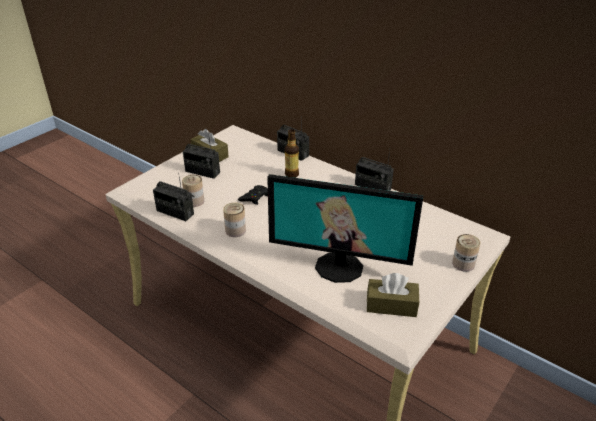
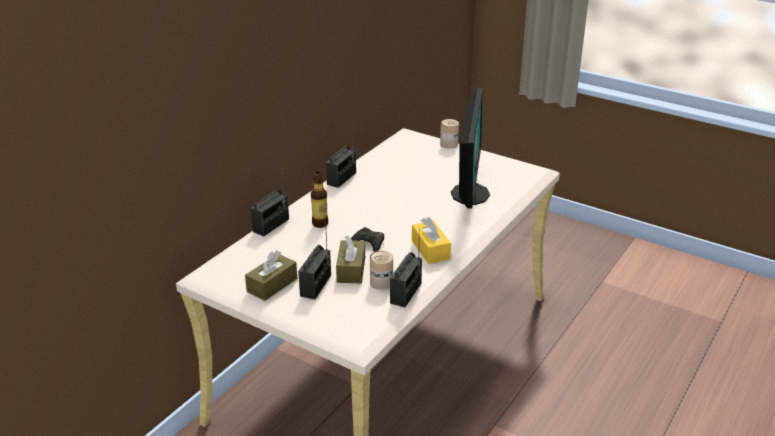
camera: 95 degrees left, 5 degrees down
can [223,202,246,237] -> yellow tissue box [412,217,451,264]
brown tissue box [367,273,419,317] -> brown tissue box moved to [336,236,365,284]

